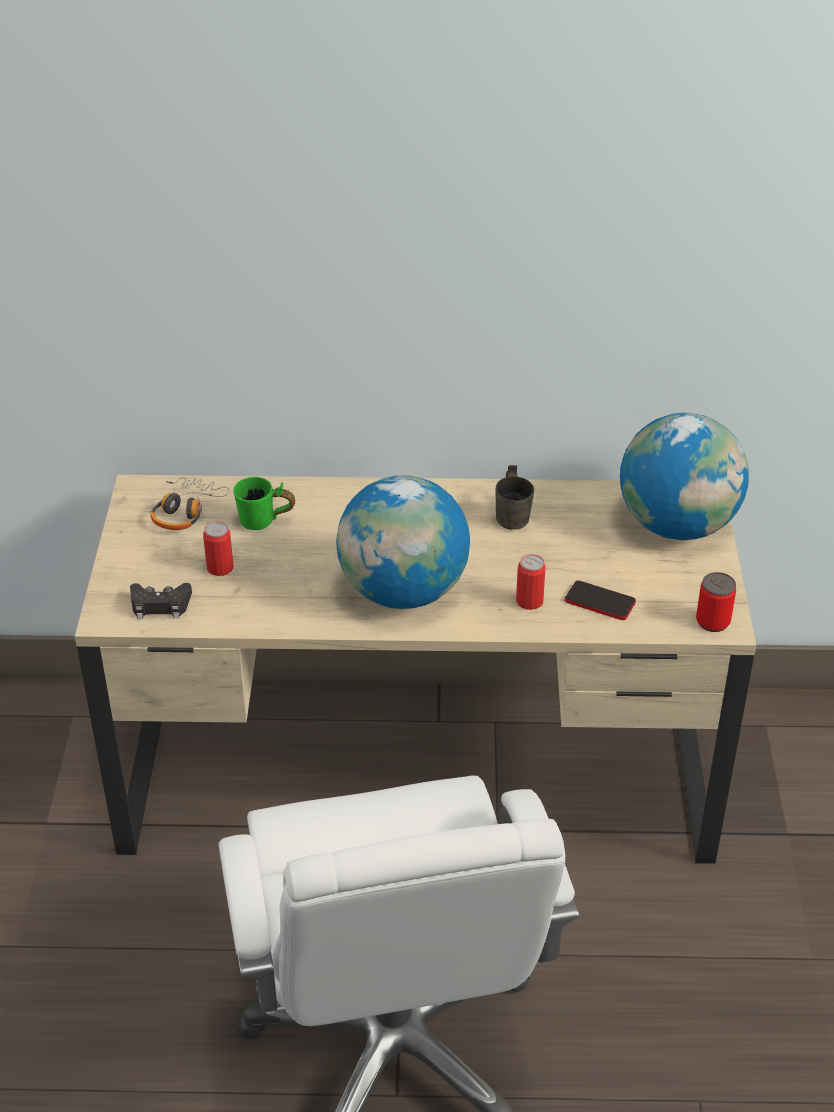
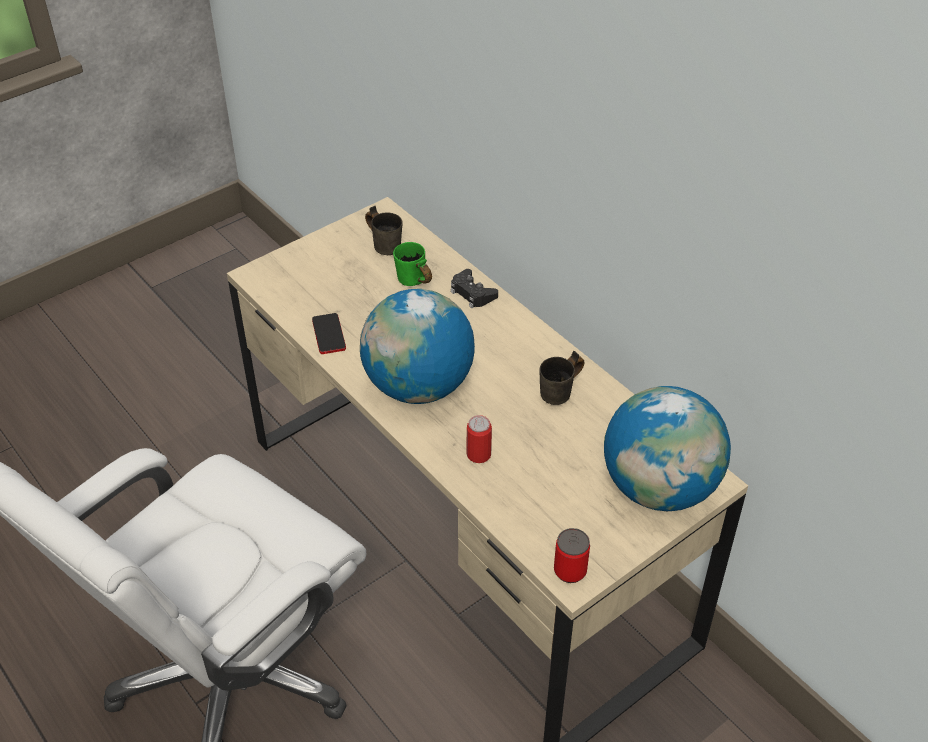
camera: 50 degrees right, 5 degrees up
black game controller [130,583,192,619] -> black game controller moved to [451,269,498,308]
headphones [150,477,230,530] -> grey mug [365,206,403,255]
can [203,521,233,576] -> none
phone [565,581,636,620] -> phone moved to [312,313,346,354]

